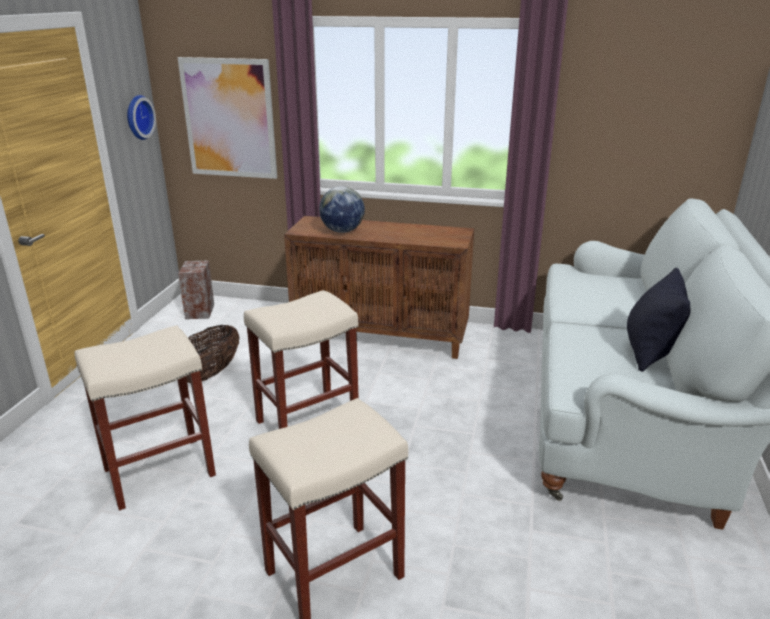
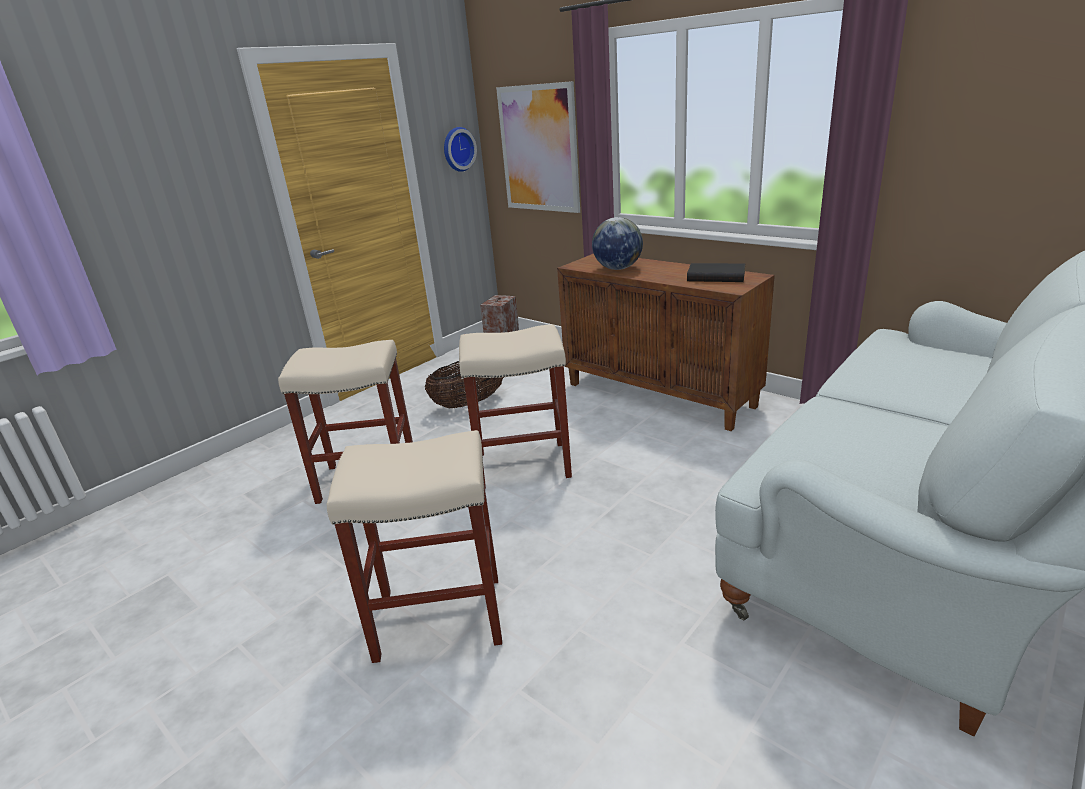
camera: 30 degrees right, 0 degrees up
black pillow [627,268,691,372] -> none
none -> black book [687,263,745,282]

